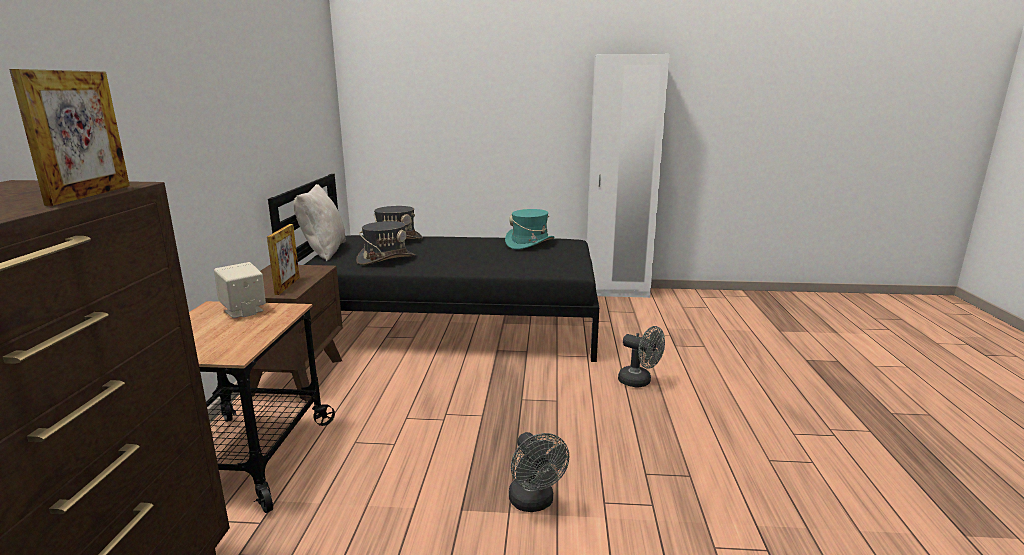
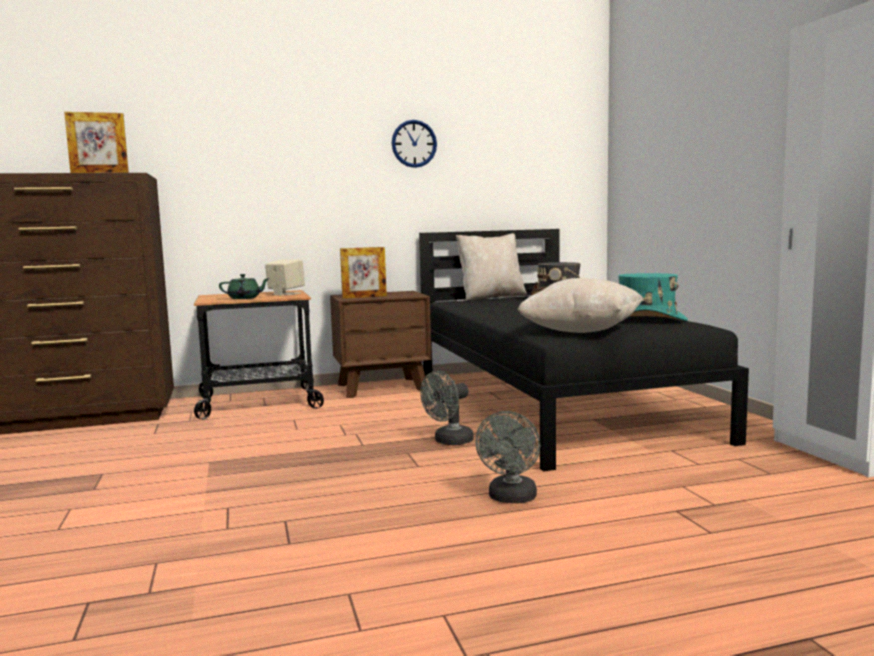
camera: 70 degrees right, 10 degrees down
grey hat [356,221,415,265] -> none
grey fan [509,432,569,512] -> grey fan moved to [420,371,474,445]
none -> green teapot [219,274,270,299]
none -> wall clock [391,120,437,168]
none -> beige pillow [517,278,644,333]

